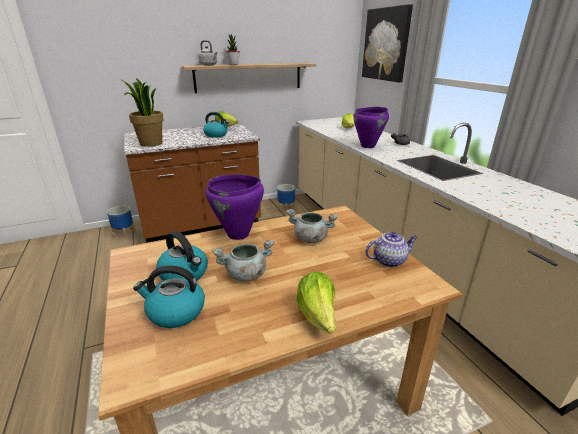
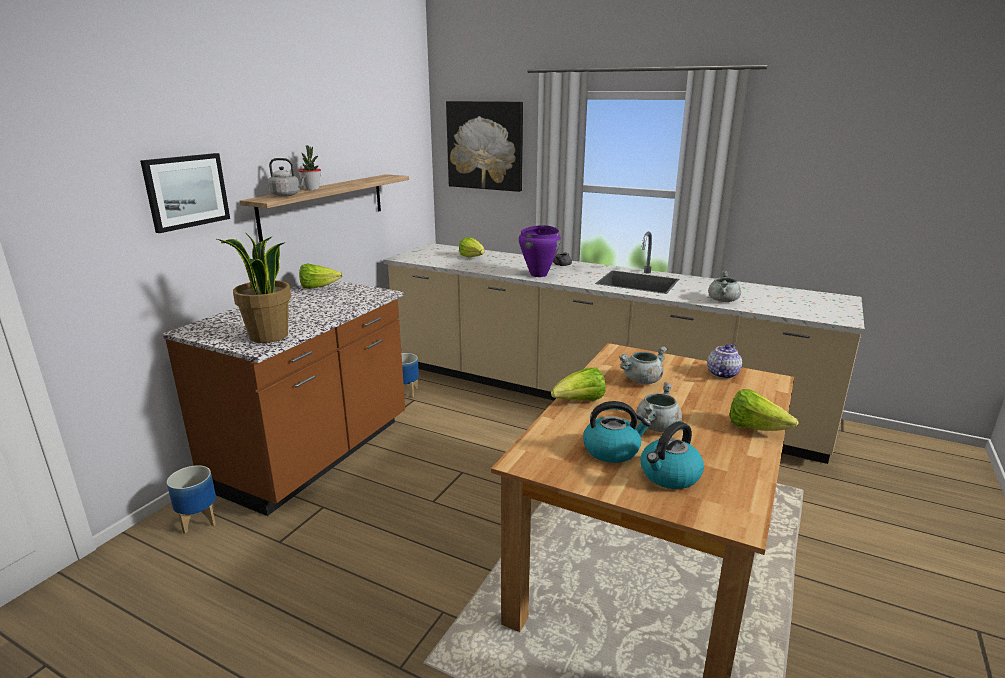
camera: 40 degrees left, 5 degrees down
kettle [203,112,229,137] -> none
purple cooking pot [206,174,264,240] -> lettuce [551,368,606,401]
none -> picture [140,153,230,233]
none -> grey cooking pot [708,271,741,302]

